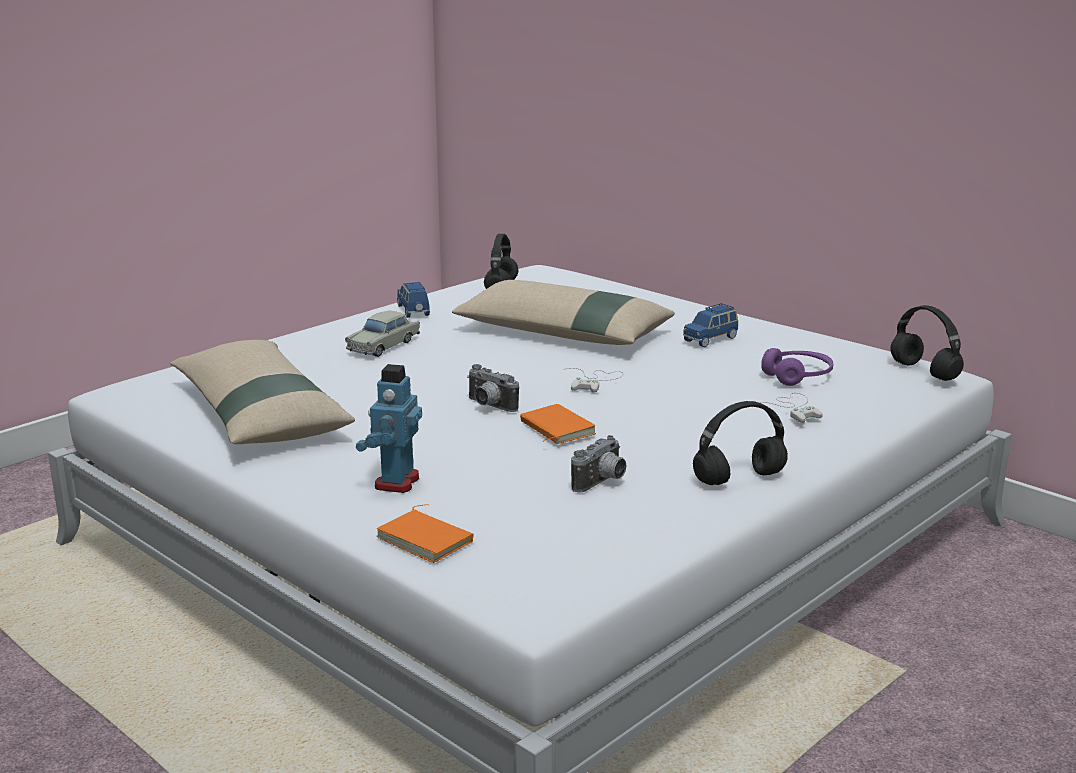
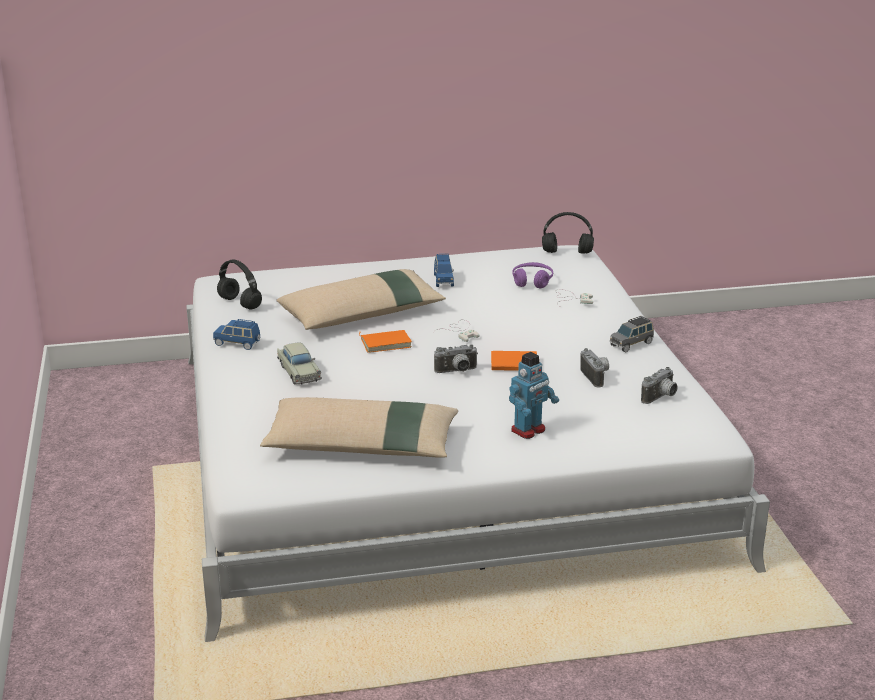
camera: 55 degrees left, 5 degrees up
toy robot [356,364,422,493] -> toy robot turned 90 degrees counterclockwise [509,352,559,439]
orange book [376,504,474,563] -> orange book moved to [359,330,412,353]
black headphones [693,401,788,485] -> grey toy car [610,316,654,352]
none -> camera [641,367,678,404]

